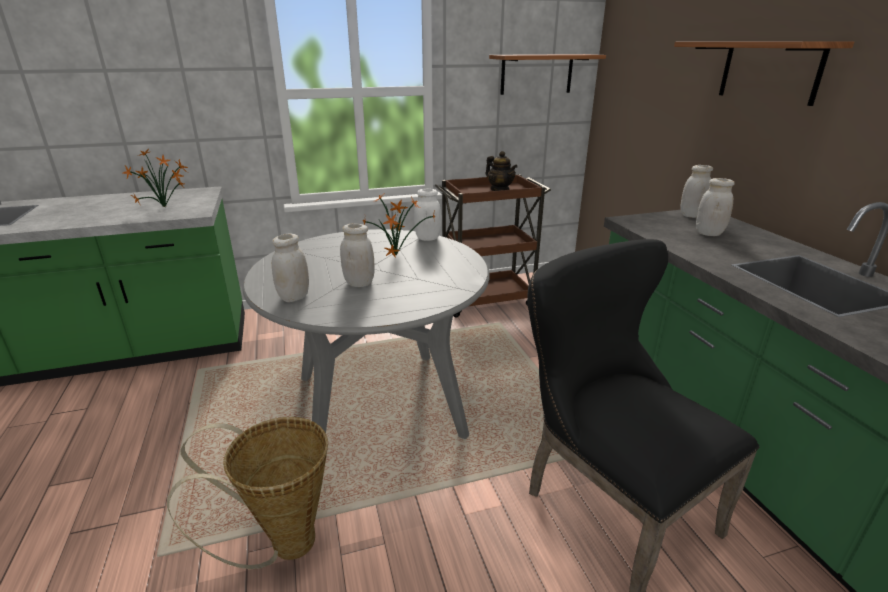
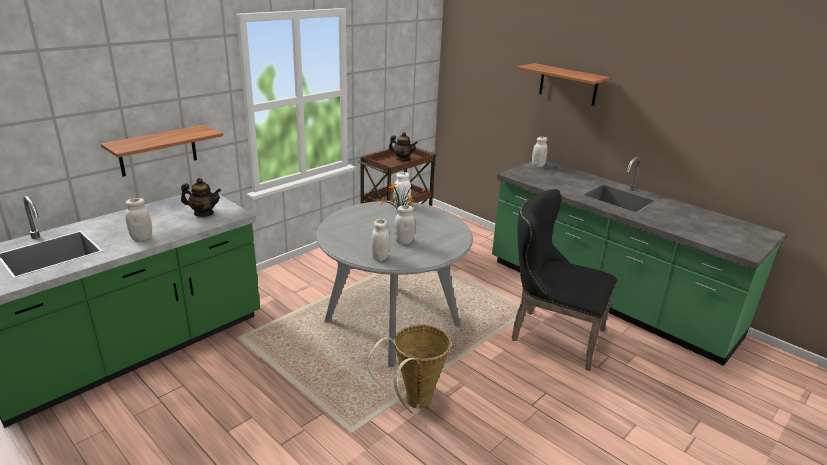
camera: 30 degrees left, 0 degrees up
potted plant [123,148,188,207] -> teapot [181,178,221,217]
shelf [489,54,606,95] -> shelf moved to [101,125,223,177]
white jar [696,178,735,236] -> white jar moved to [125,198,152,241]

